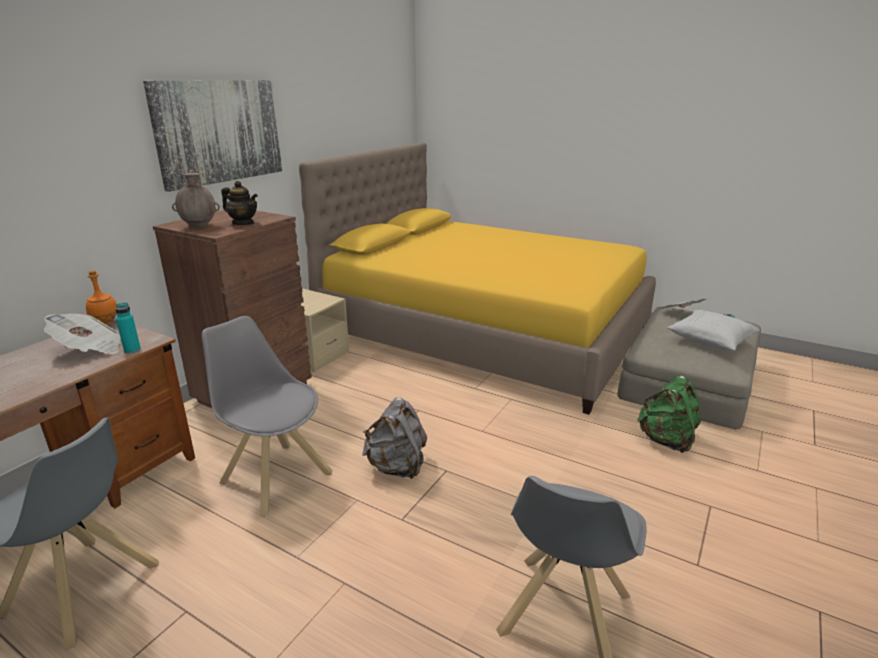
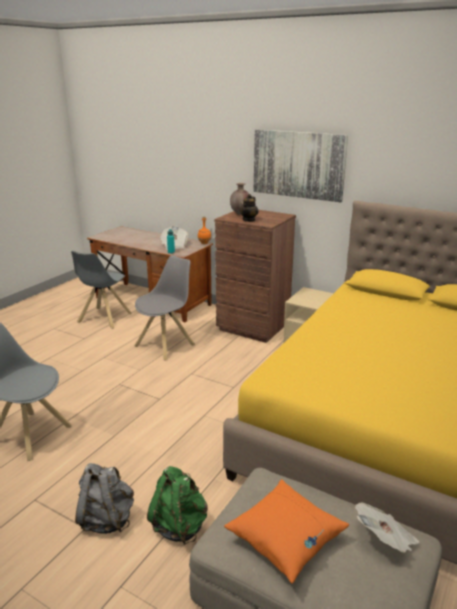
camera: 90 degrees right, 0 degrees up
grey backpack [362,397,427,479] -> grey backpack moved to [75,463,134,534]
grey pillow [667,310,760,351] -> orange pillow [224,479,349,584]

